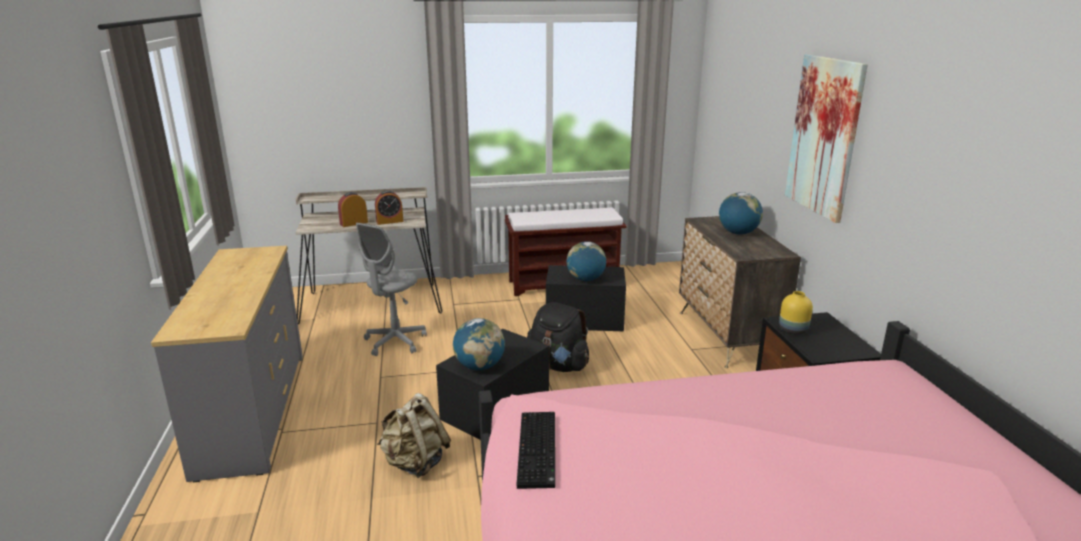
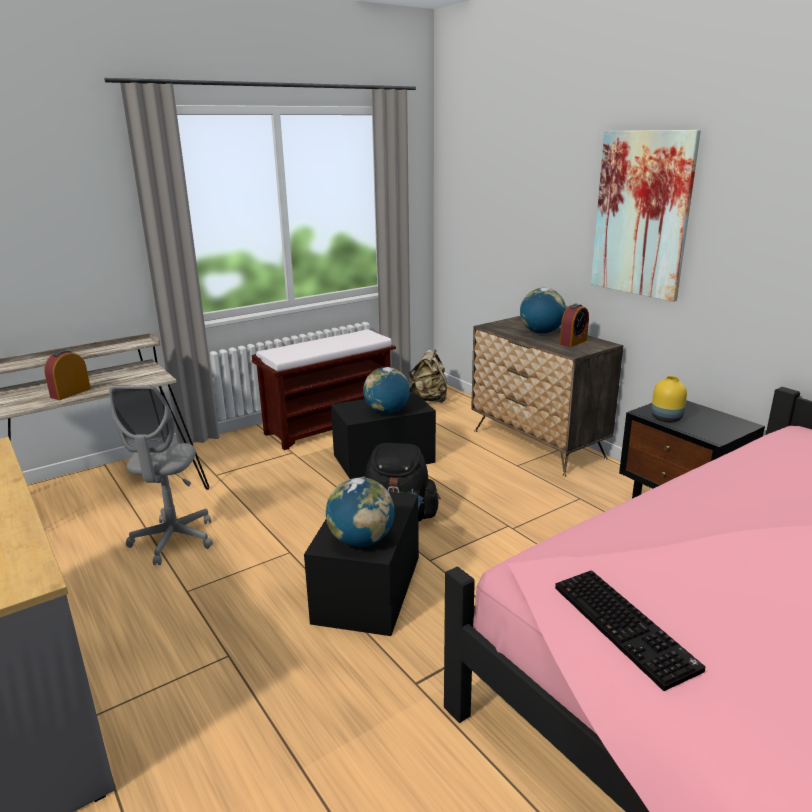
camera: 25 degrees left, 0 degrees up
alarm clock [375,190,403,225] -> alarm clock moved to [560,304,589,347]
beige backpack [377,393,451,478] -> beige backpack moved to [408,349,447,403]

